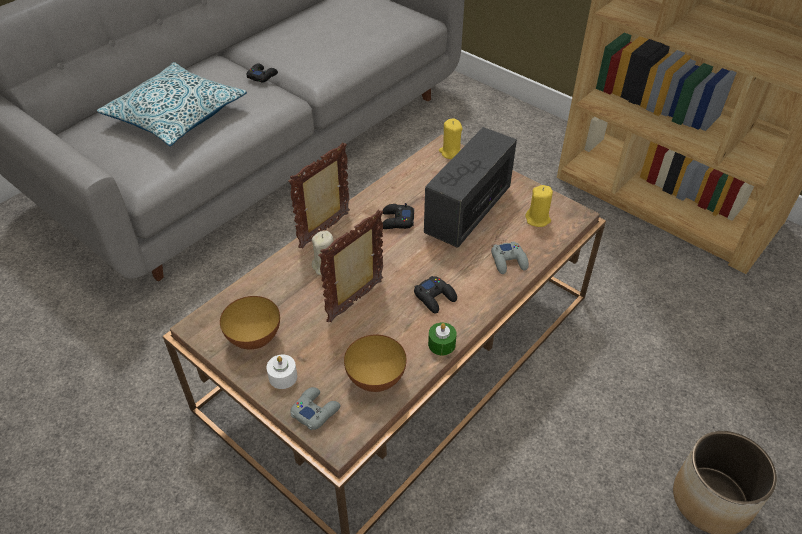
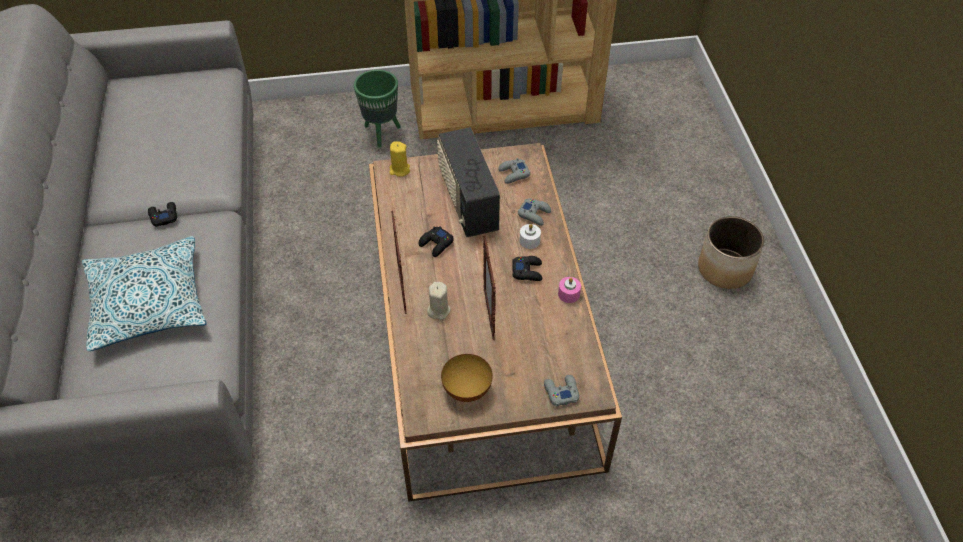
camera: 50 degrees left, 5 degrees up
white candle [266,354,297,389] -> white candle moved to [519,224,541,249]
bowl [344,335,407,392] -> none
green candle [428,323,457,356] -> pink candle [558,277,581,303]
yellow candle [525,185,553,227] -> grey game controller [498,158,530,184]
none -> green planter [354,70,401,148]

